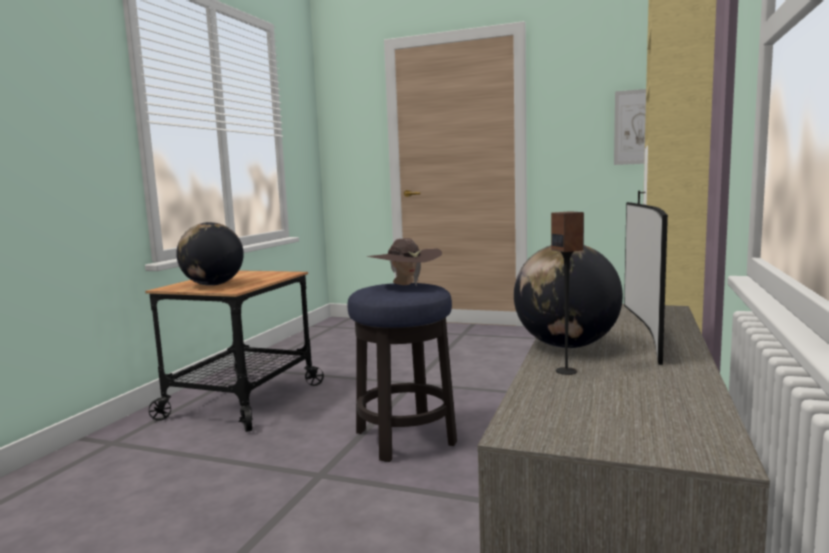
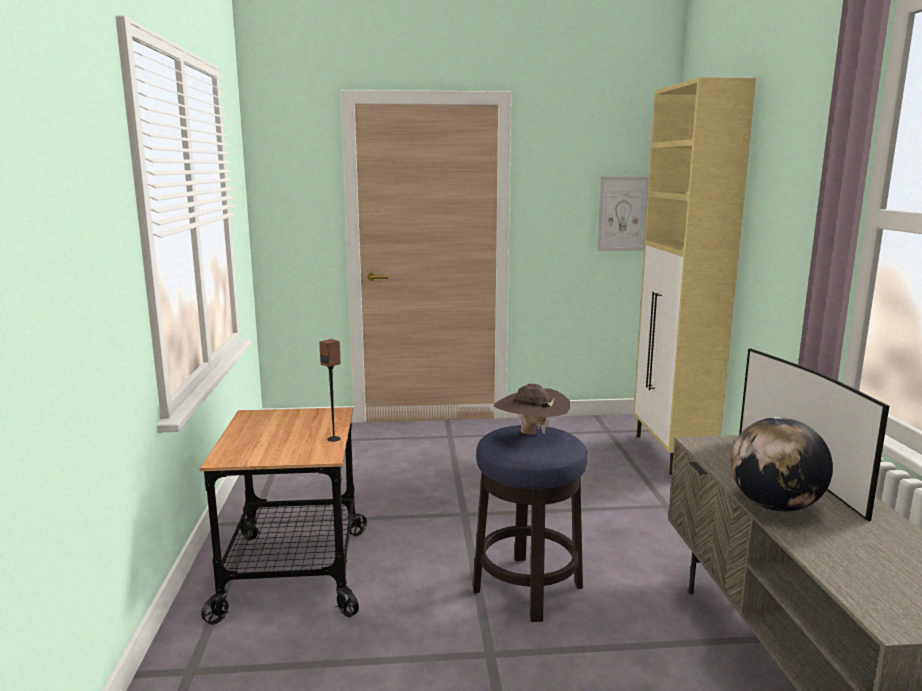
camera: 25 degrees left, 5 degrees up
globe [176,222,244,286] -> none
speaker [551,211,584,375] -> speaker moved to [319,339,341,442]

